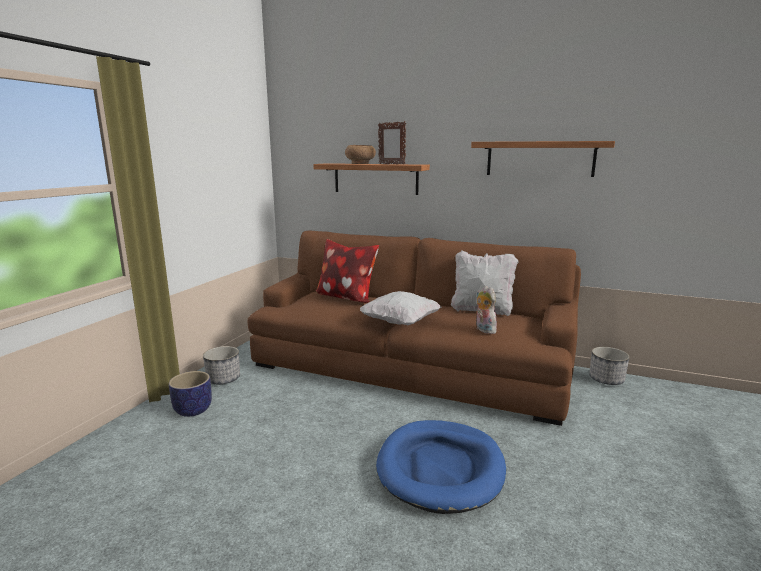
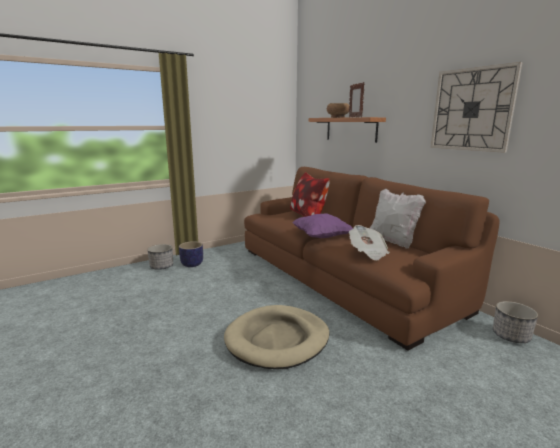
camera: 35 degrees right, 0 degrees up
planter [203,346,240,384] -> planter moved to [147,244,173,270]
white pillow [360,291,441,325] -> purple pillow [292,213,353,238]
blue dog bed [376,420,506,514] -> beige dog bed [224,305,329,369]
shelf [471,141,615,177] -> wall clock [431,62,523,153]
plush toy [476,286,497,334] -> newspaper [349,225,390,261]

